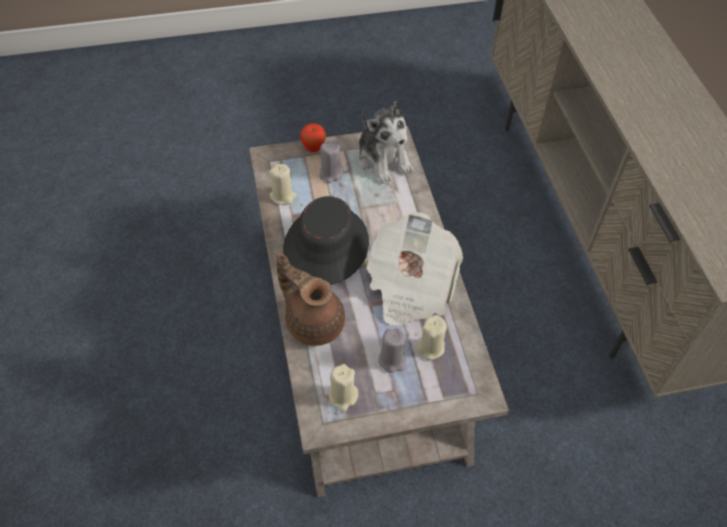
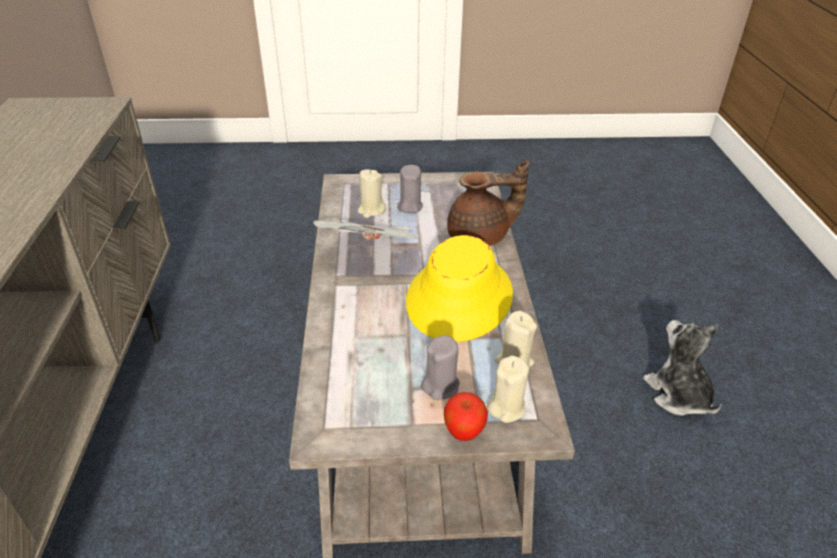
camera: 170 degrees left, 15 degrees down
brown teapot [276,253,345,346] -> brown teapot turned 60 degrees counterclockwise [447,160,529,246]
black hat [283,196,369,285] -> yellow hat [406,235,513,342]
beige candle [328,364,358,412] -> beige candle moved to [487,355,529,423]
plush toy [357,101,413,184] -> plush toy moved to [643,320,722,416]

